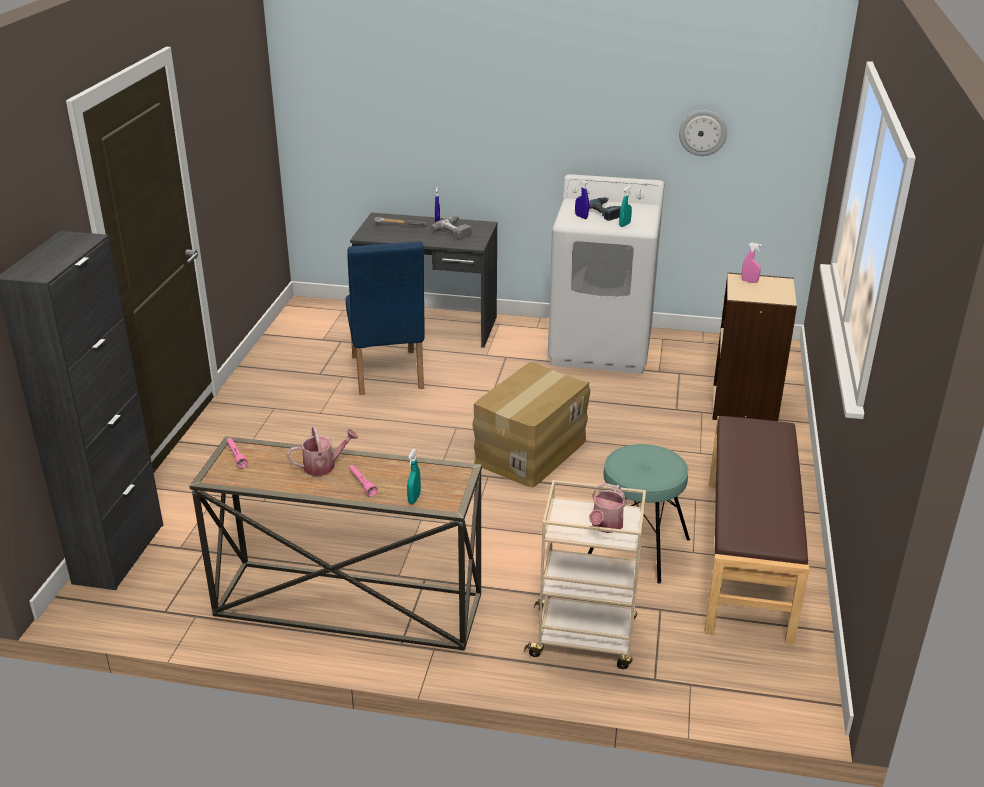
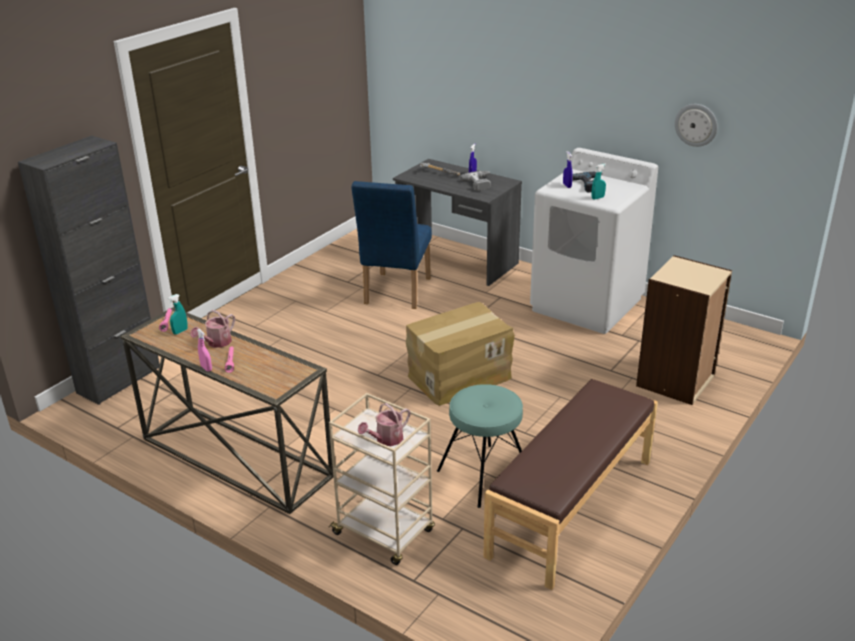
camera: 25 degrees right, 0 degrees up
watering can [287,427,358,476] -> watering can turned 120 degrees clockwise [190,310,235,348]
turquoise spray bottle [407,449,421,504] -> turquoise spray bottle moved to [168,294,188,335]
pink spray bottle [742,243,762,283] -> pink spray bottle moved to [197,329,212,372]

